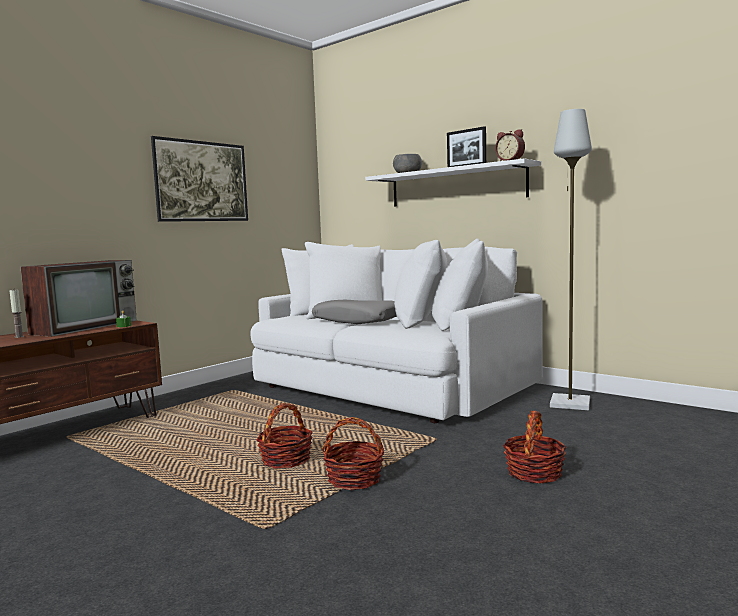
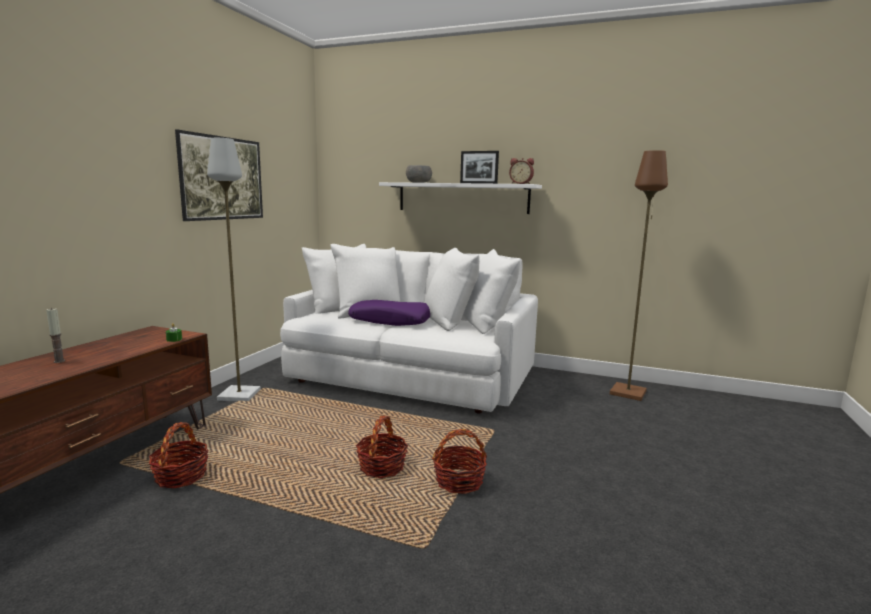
camera: 20 degrees left, 5 degrees up
television [21,260,137,337] -> none
grey pillow [312,300,397,324] -> purple pillow [348,300,430,326]
basket [503,411,566,484] -> basket moved to [149,422,208,488]
grey floor lamp [550,109,592,410] -> grey floor lamp moved to [207,138,261,401]
none -> brown floor lamp [610,150,668,401]

